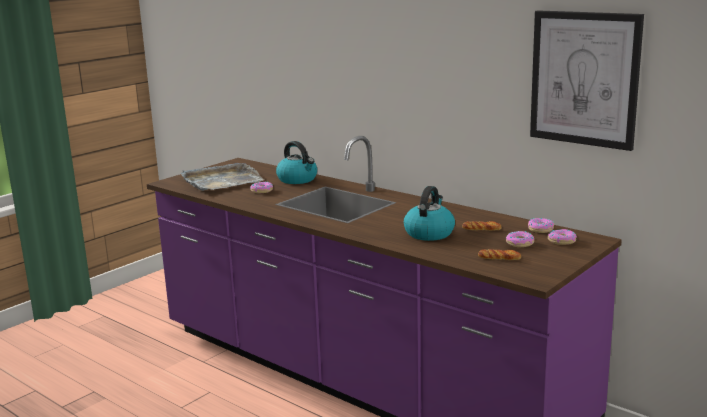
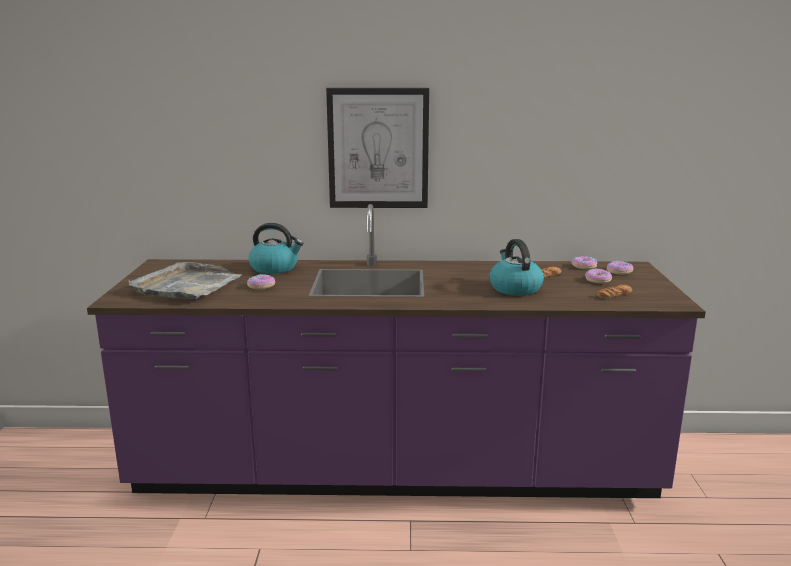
camera: 40 degrees left, 0 degrees up
picture [530,10,644,151] -> picture moved to [326,88,429,208]

